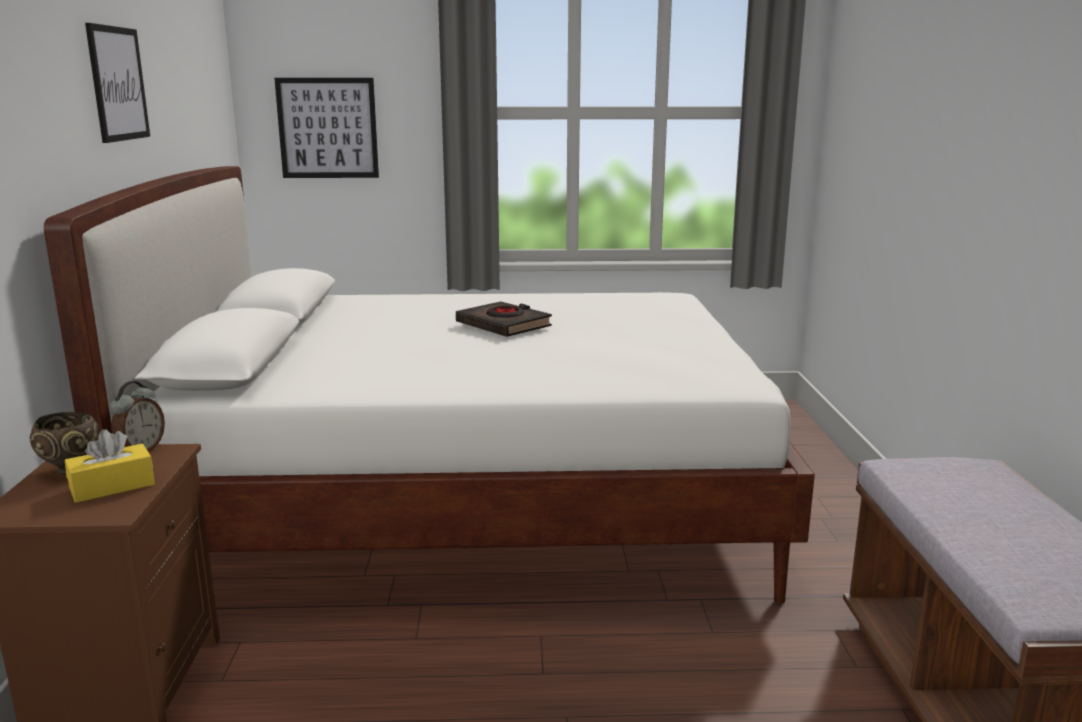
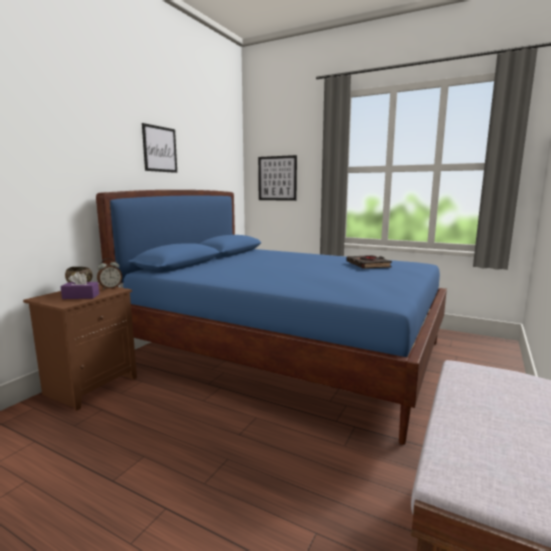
camera: 30 degrees right, 5 degrees down
white bed [44,166,815,604] -> blue bed [96,190,447,445]
yellow tissue box [65,429,155,503] -> purple tissue box [60,272,99,299]
black book [456,301,552,337] -> black book moved to [346,255,392,269]

